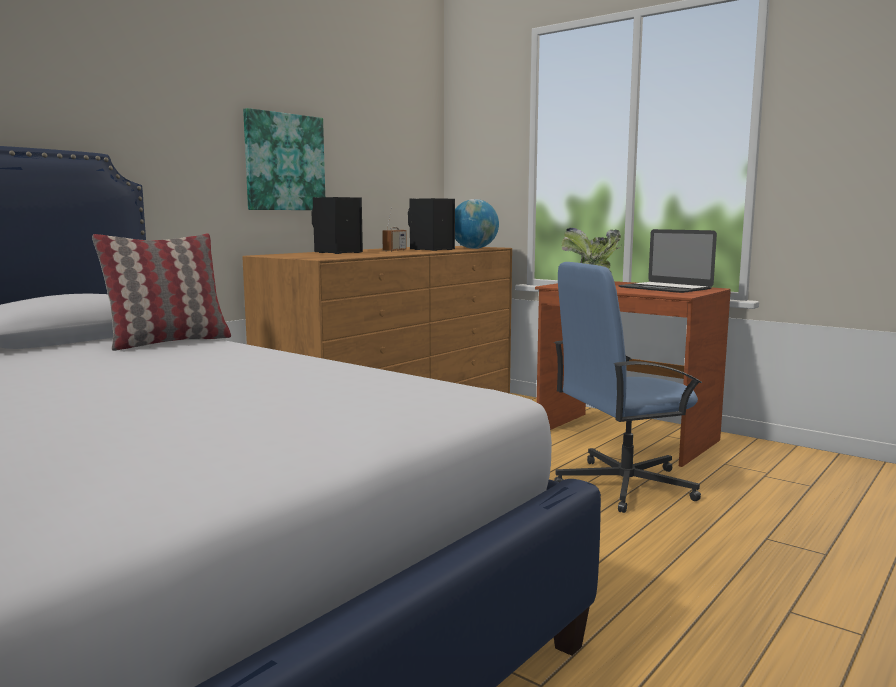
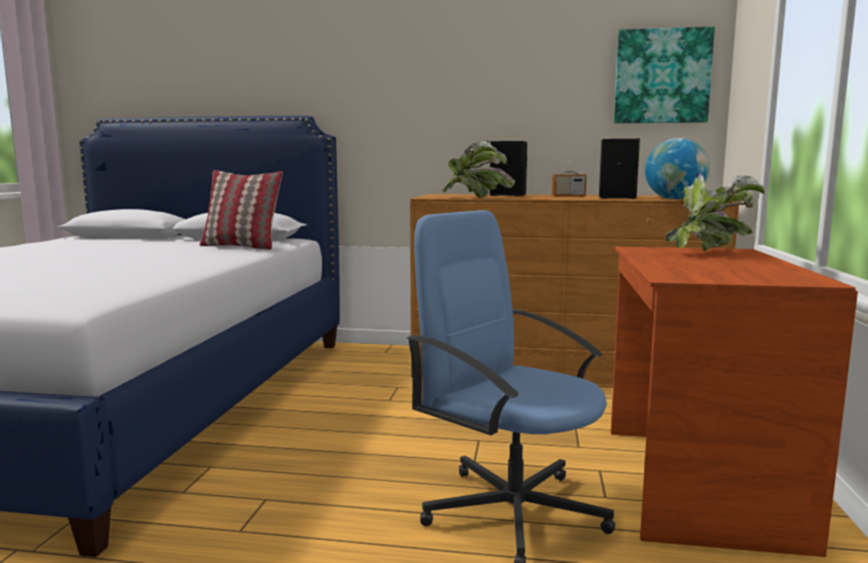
camera: 60 degrees right, 0 degrees up
picture [243,108,325,210] -> picture moved to [614,26,715,123]
laptop [618,229,717,293] -> none
none -> potted plant [442,141,515,197]

